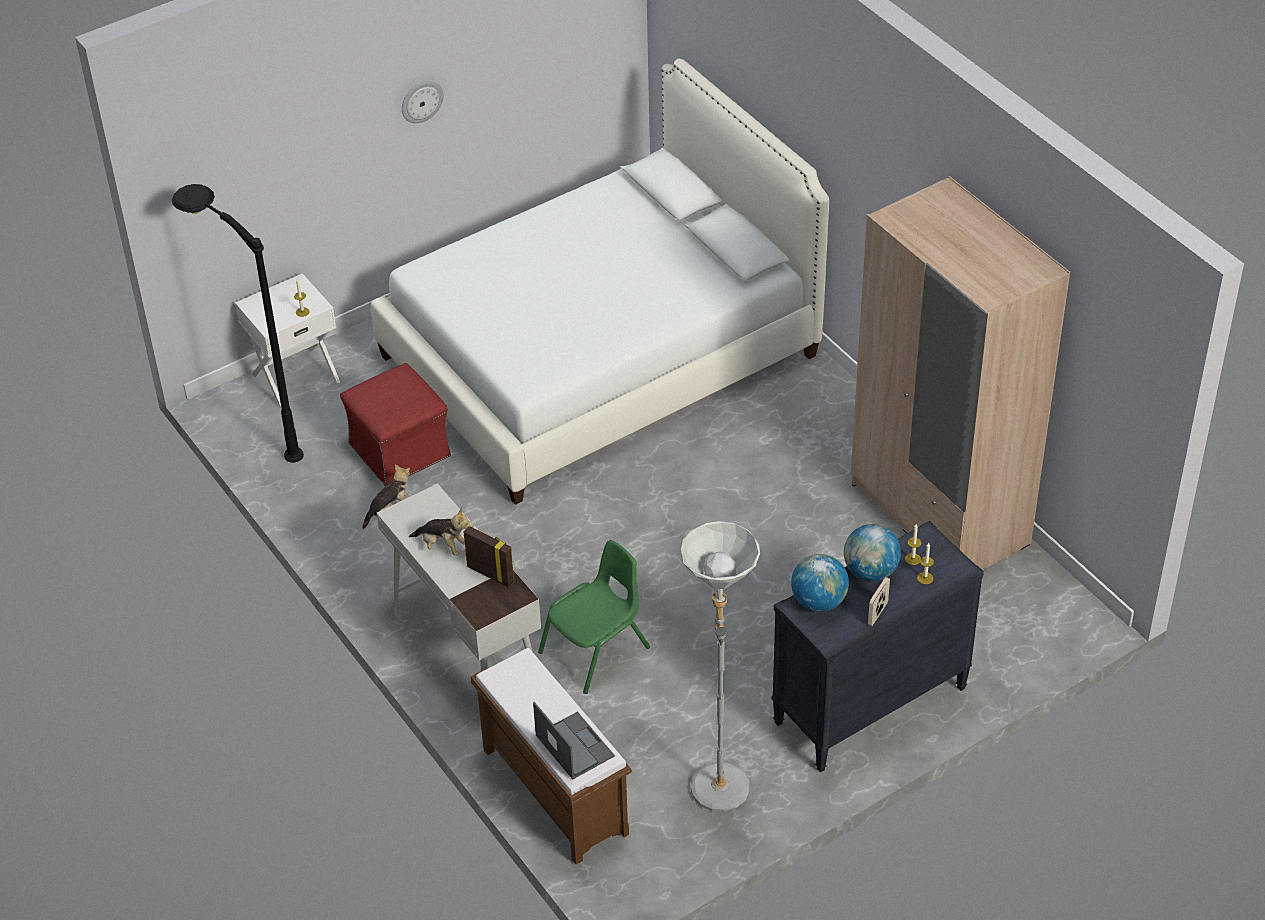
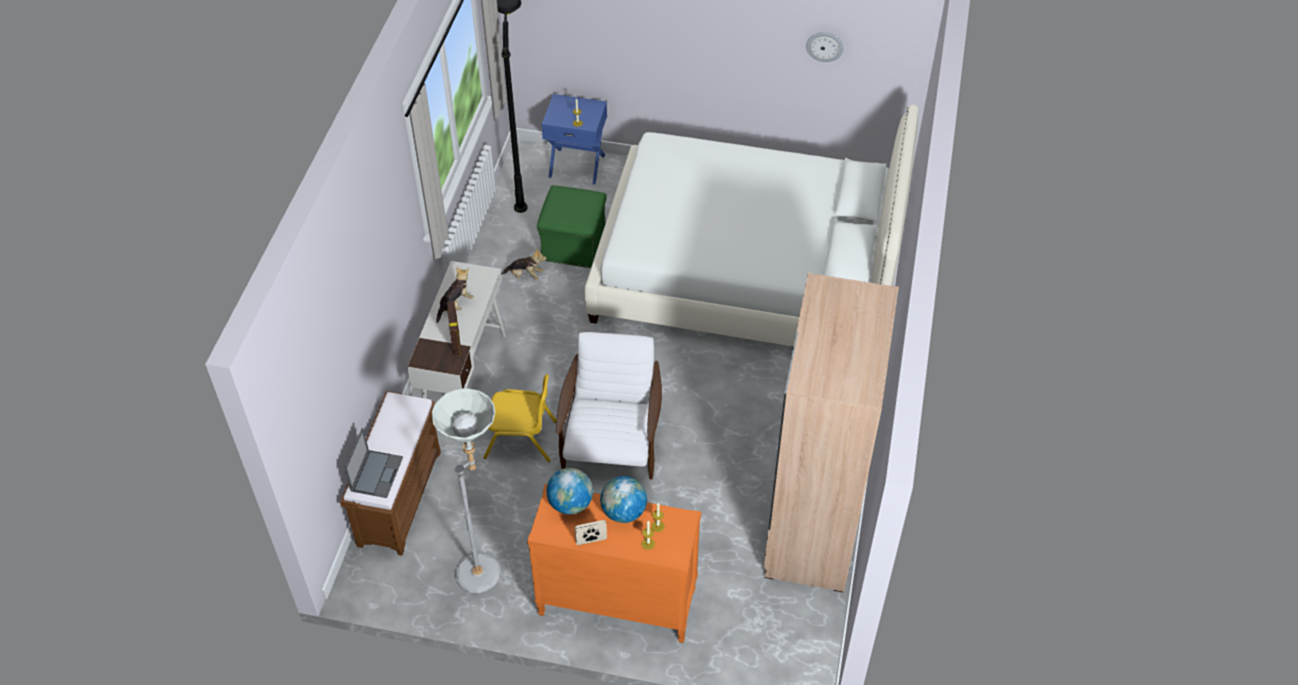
camera: 45 degrees right, 5 degrees up
white nightstand [235,273,340,409] -> blue nightstand [541,94,607,185]
red ottoman [340,363,451,486] -> green ottoman [537,185,607,268]
wall clock [402,81,444,123] -> wall clock moved to [806,32,843,62]
plush toy [409,508,474,556] -> plush toy turned 120 degrees counterclockwise [436,267,474,323]
green chair [538,540,650,694] -> yellow chair [483,374,557,462]
black dresser [771,521,984,772] -> orange dresser [527,484,701,643]
none -> white armchair [556,332,662,480]

